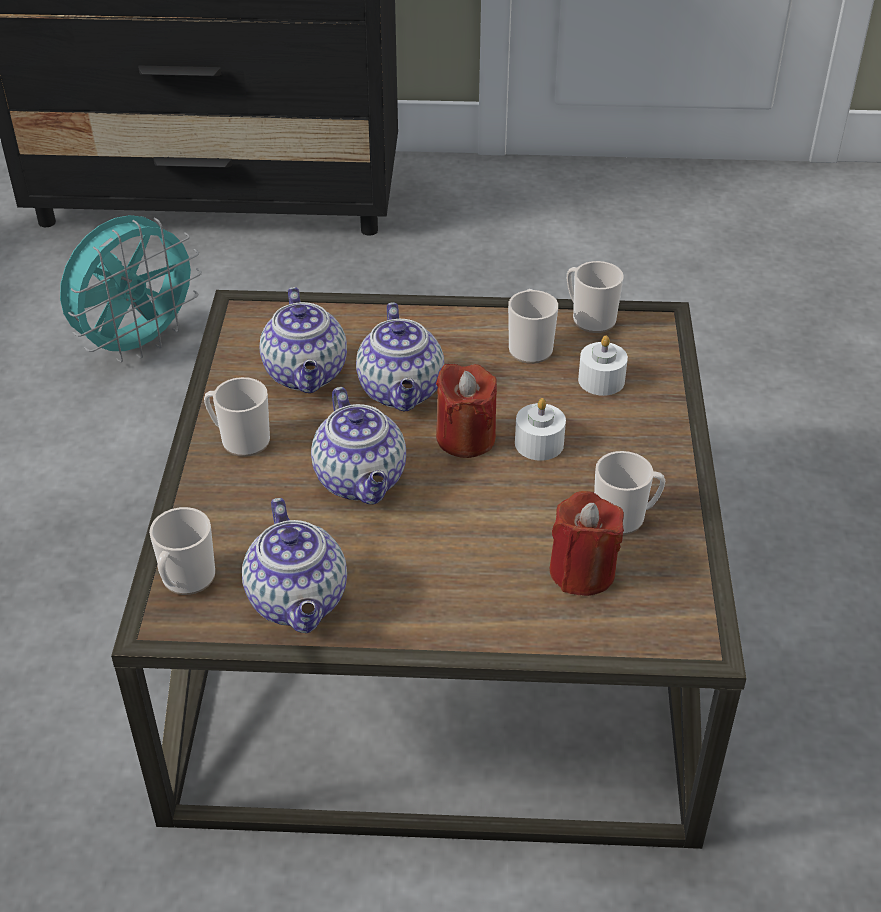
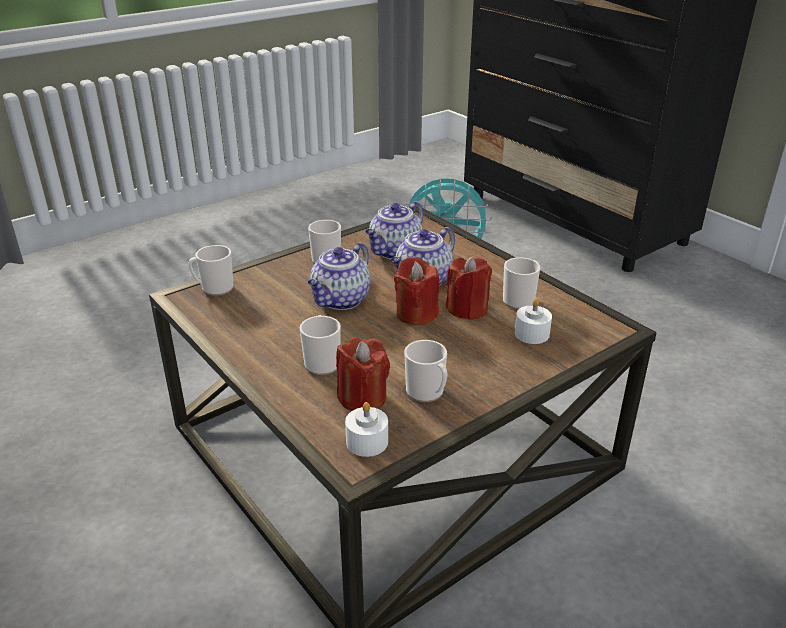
camera: 50 degrees right, 10 degrees down
teapot [242,498,347,633] -> none
white candle [515,398,566,461] -> white candle moved to [345,402,388,457]
mug [567,261,624,333] -> mug moved to [300,315,341,375]
none -> red candle [446,256,492,320]

